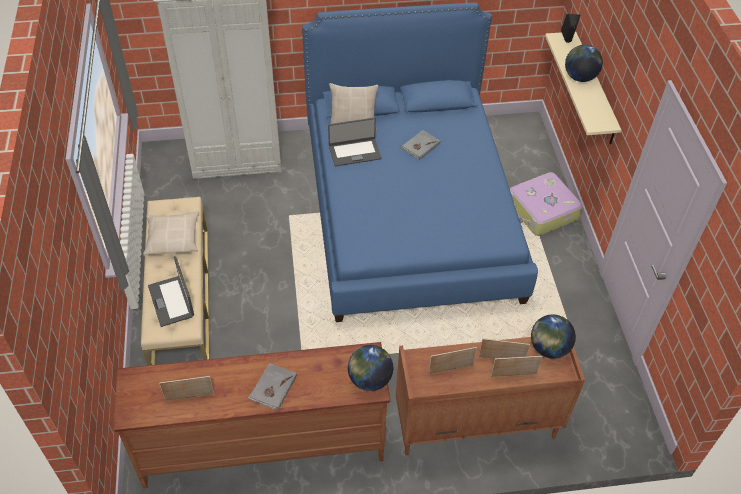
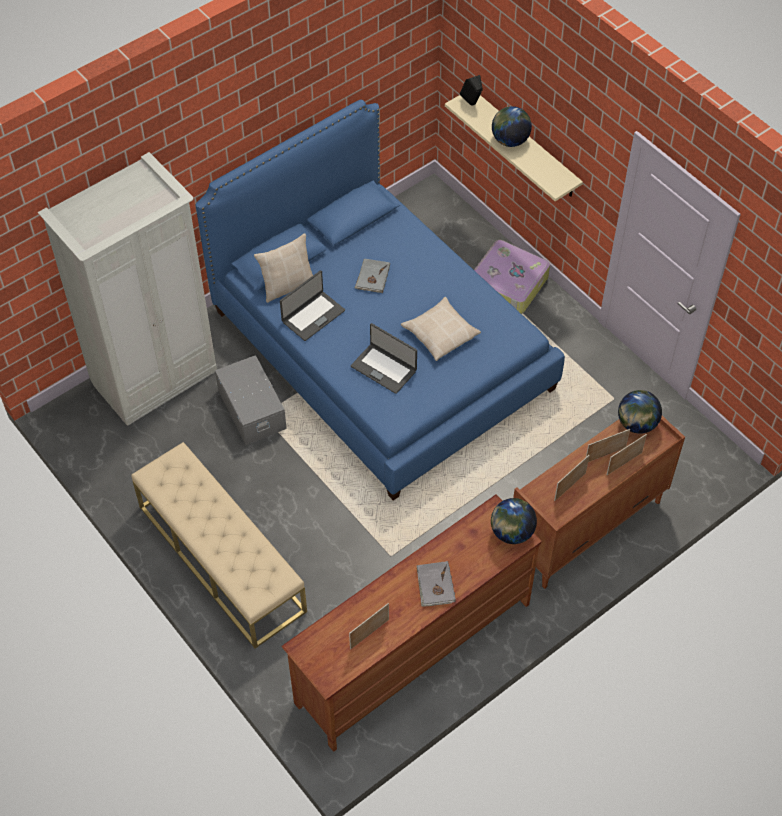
camera: 30 degrees left, 5 degrees up
beige pillow [143,211,199,256] -> beige pillow moved to [401,297,481,361]
laptop [148,256,194,327] -> laptop moved to [351,323,417,394]
none -> grey storage box [215,355,287,445]

